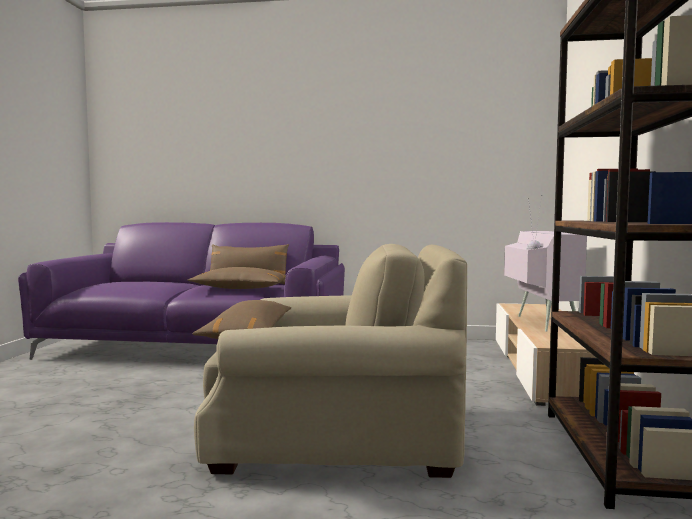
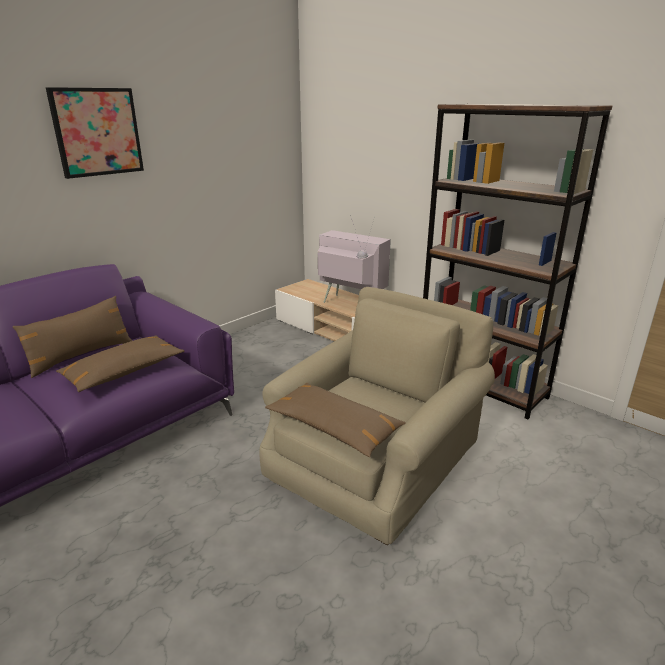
camera: 55 degrees left, 20 degrees up
none -> picture [46,87,144,179]

